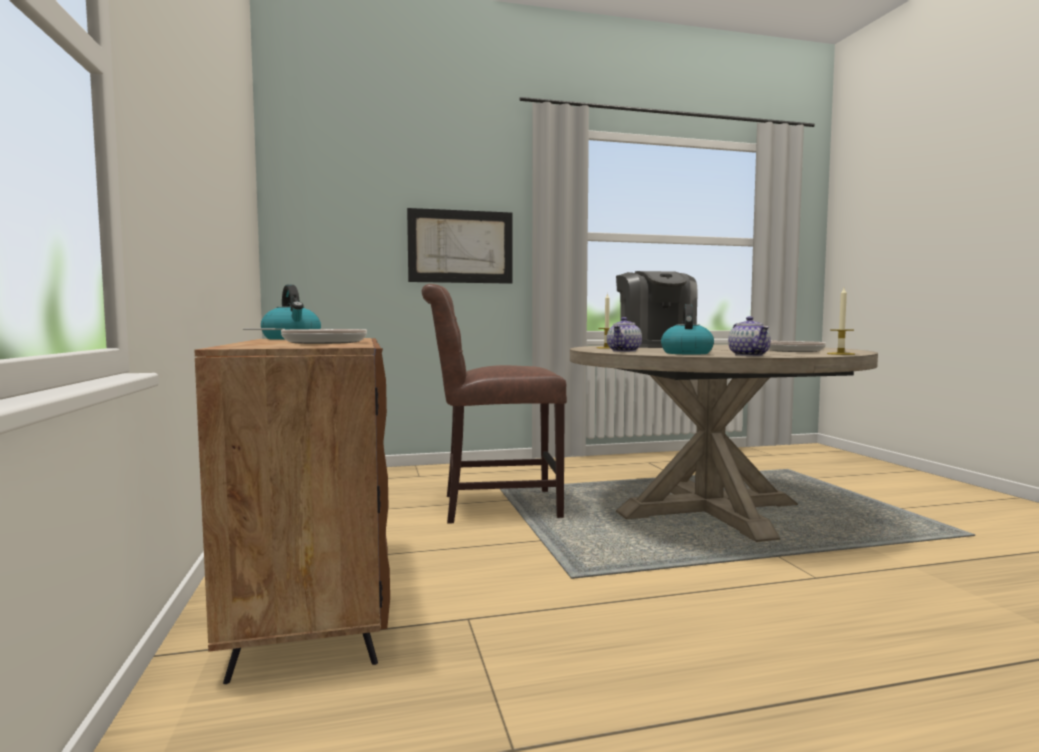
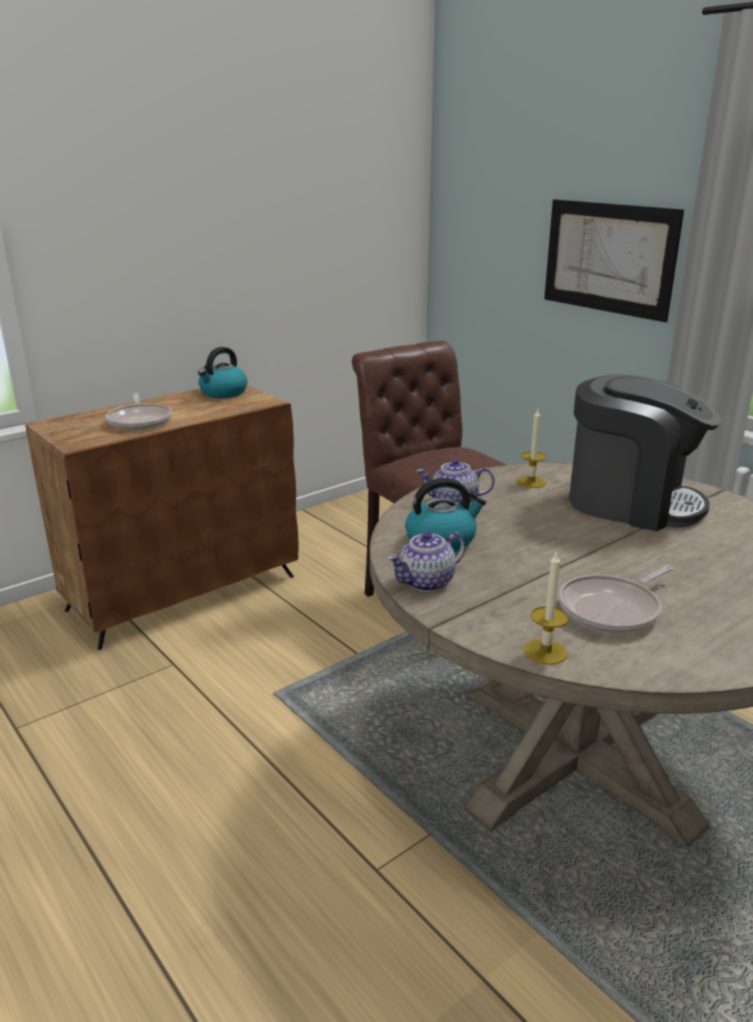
camera: 65 degrees right, 20 degrees up
coffee machine [616,271,698,348] -> coffee machine turned 120 degrees counterclockwise [569,374,721,531]

